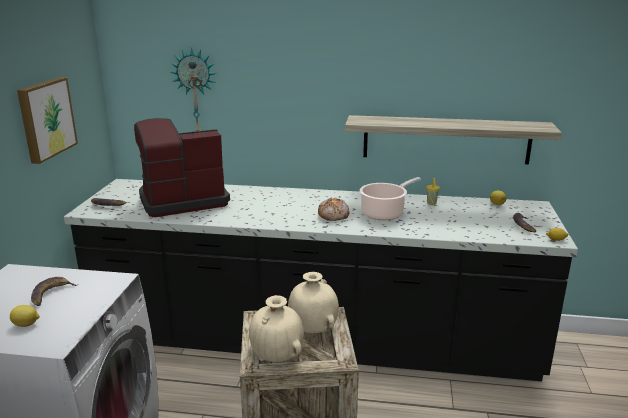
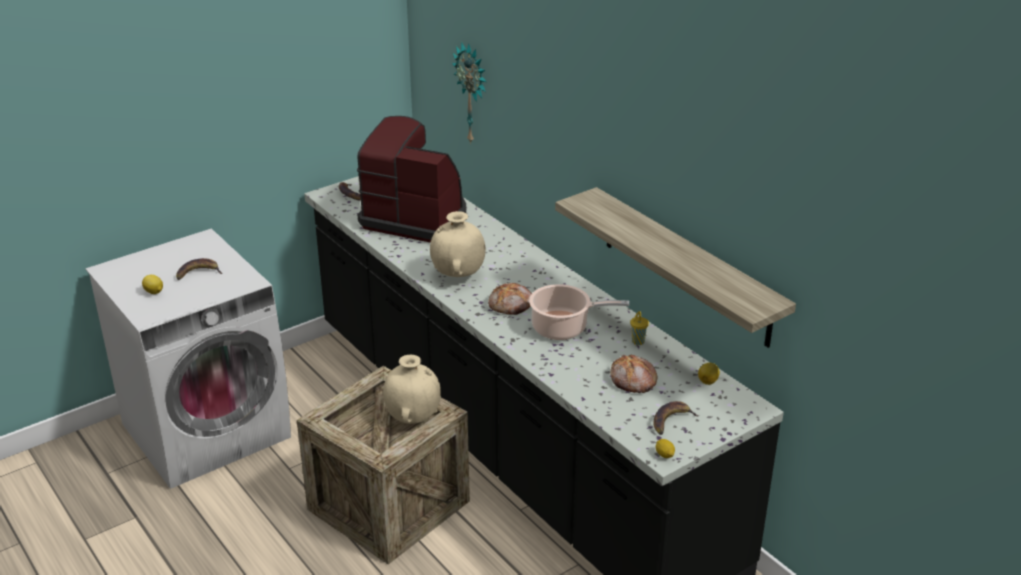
camera: 45 degrees right, 10 degrees up
picture [17,77,78,164] -> none
beige vase [249,295,304,362] -> beige vase moved to [430,211,486,277]
none -> bread [610,355,658,393]

